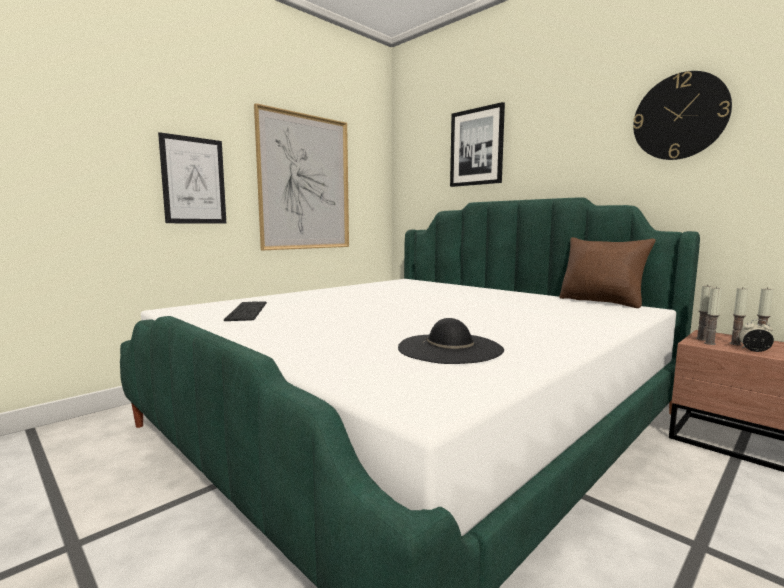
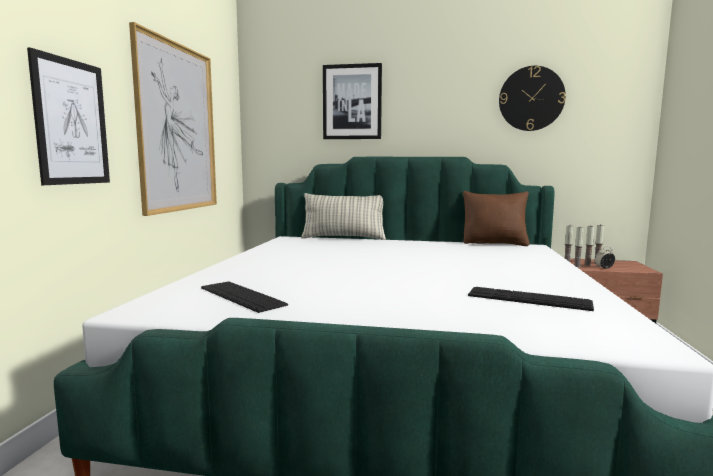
camera: 35 degrees left, 0 degrees up
black hat [398,318,504,364] -> keyboard [468,287,594,311]
none -> pillow [301,193,386,240]

